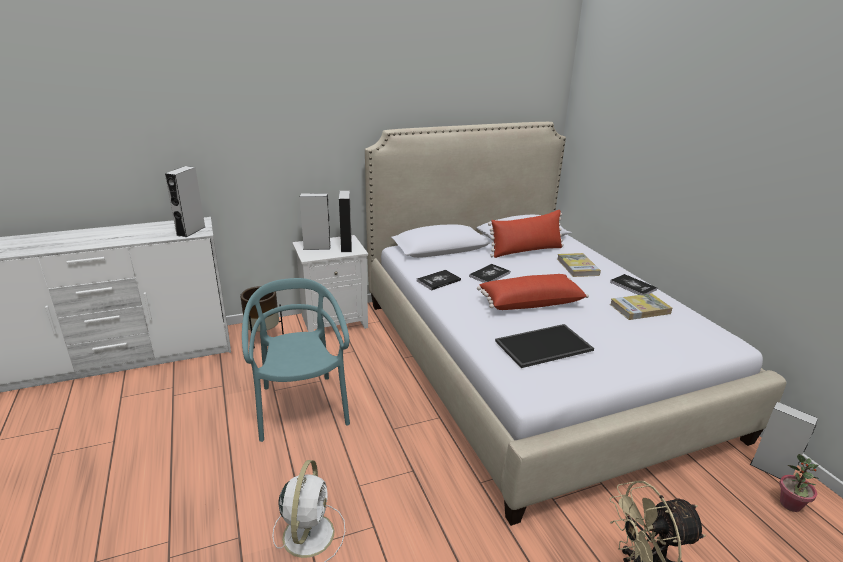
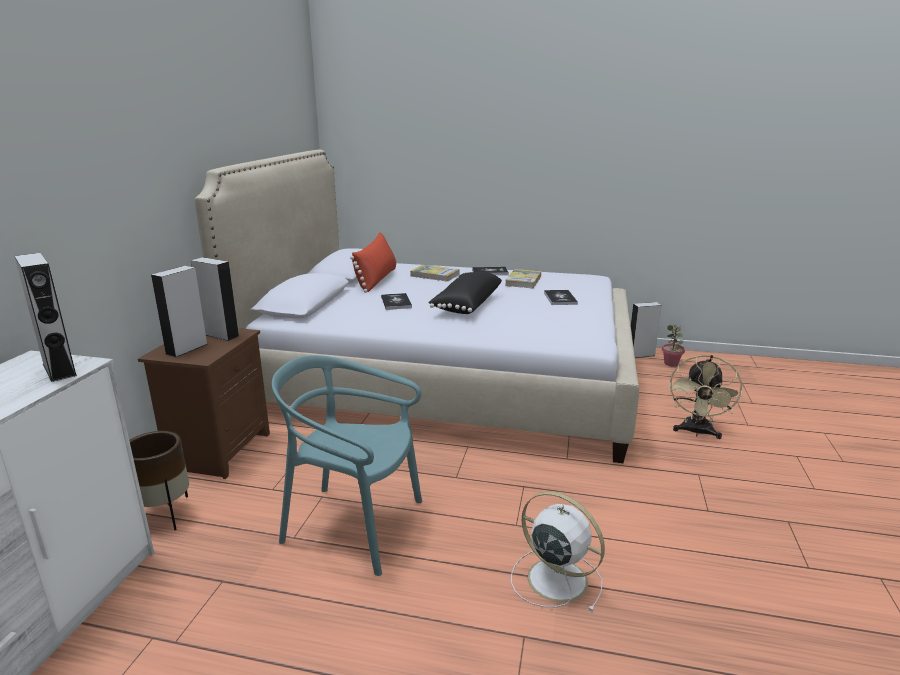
camera: 55 degrees left, 5 degrees down
white nightstand [292,235,368,332] -> brown nightstand [138,328,270,479]
book [417,270,461,291] -> book moved to [544,290,578,305]
red pillow [477,274,589,310] -> black pillow [428,272,502,314]
tray [495,324,594,368] -> none

